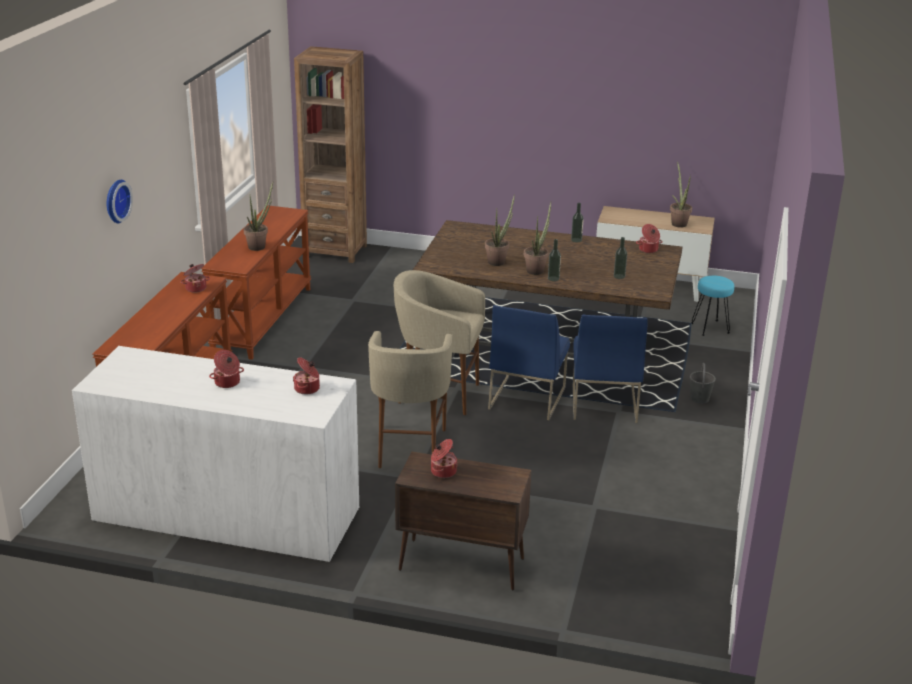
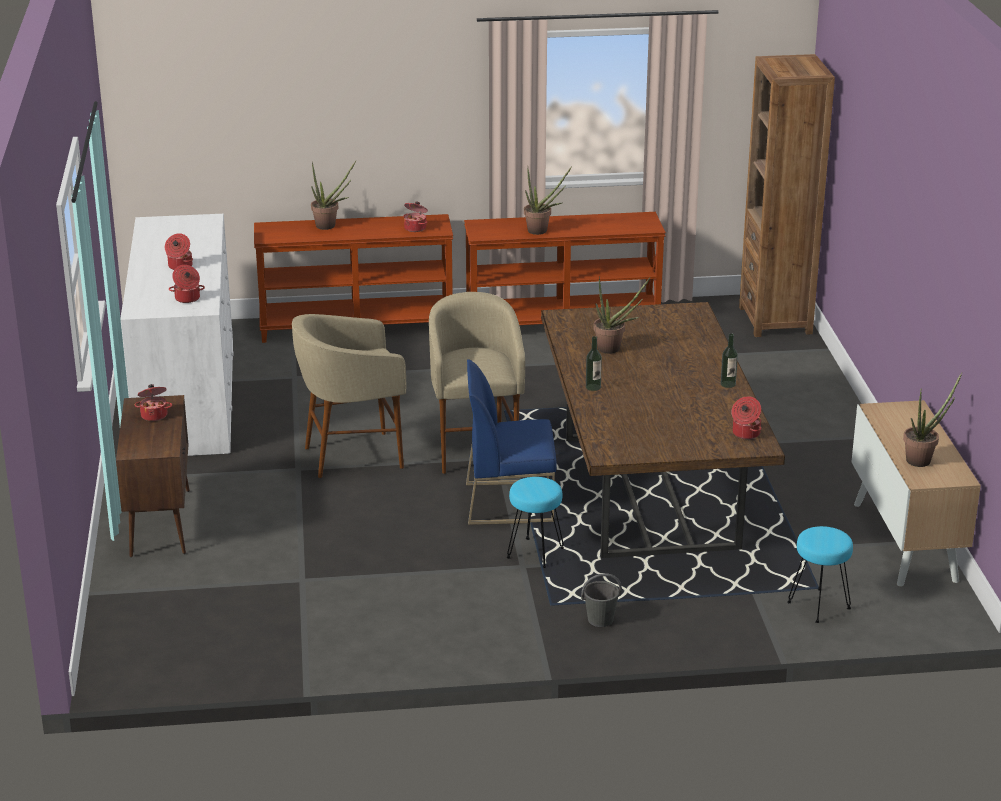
camera: 70 degrees right, 0 degrees up
wall clock [107,180,133,223] -> none
potted plant [524,202,551,275] -> potted plant moved to [311,161,356,230]
blue chair [572,315,648,423] -> turquoise stool [506,477,564,568]
bottle [614,237,627,279] -> none

